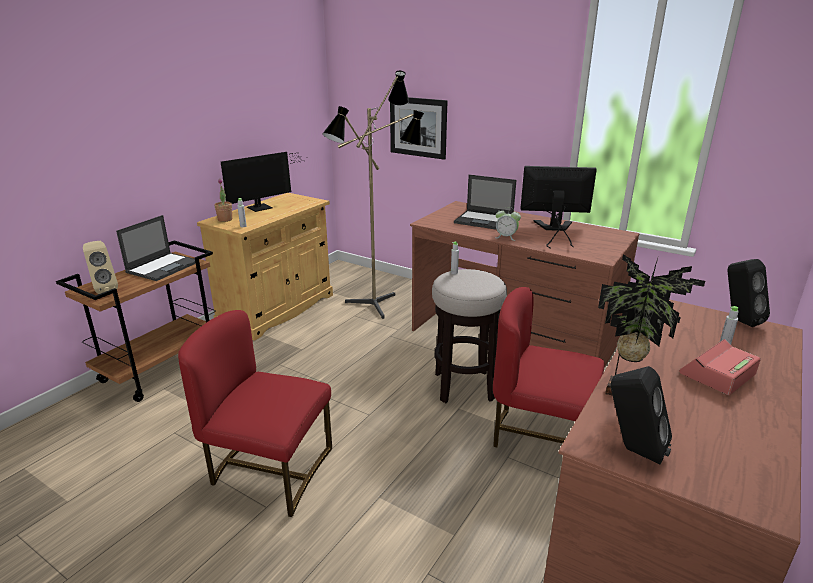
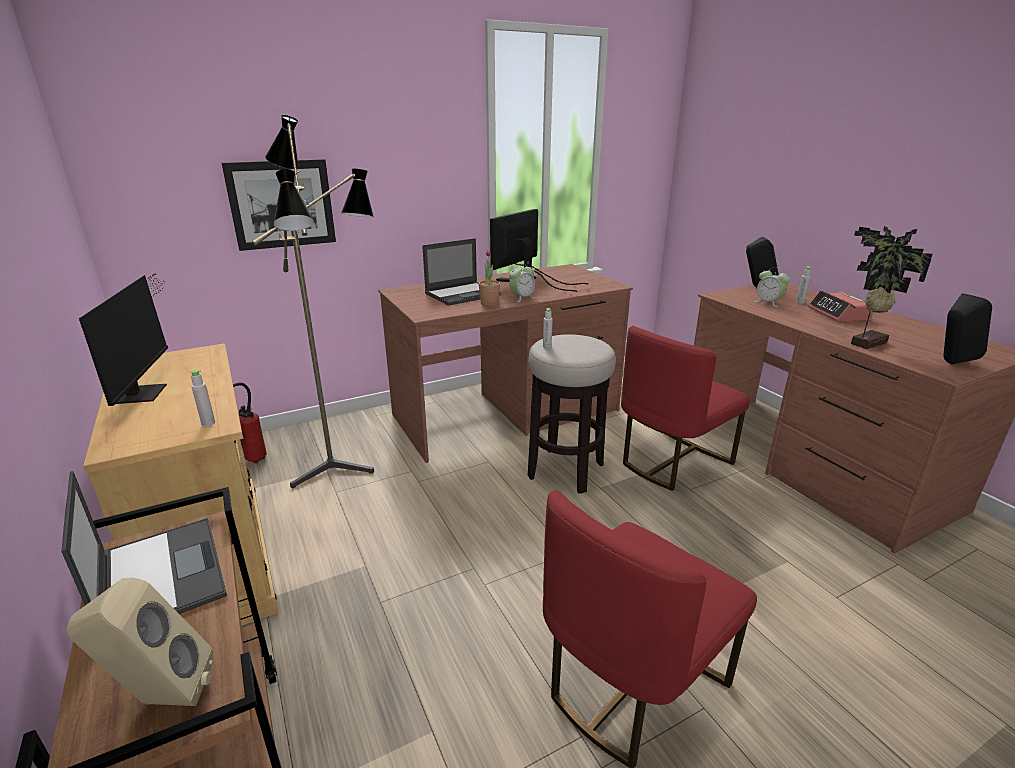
camera: 60 degrees left, 0 degrees up
potted plant [214,179,232,222] -> potted plant moved to [479,249,500,306]
none -> fire extinguisher [233,383,267,463]
none -> alarm clock [754,267,790,307]

